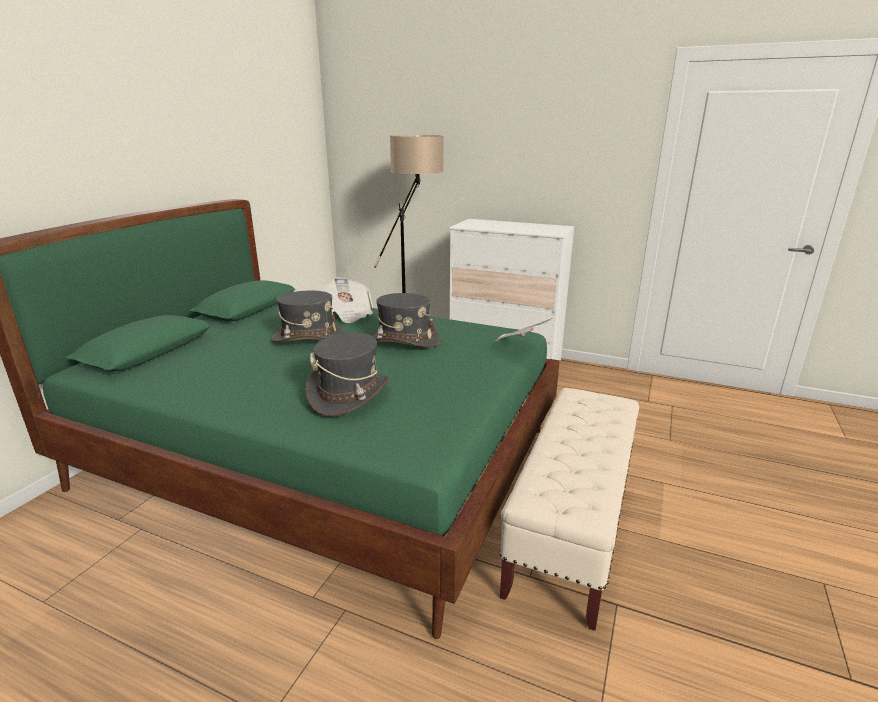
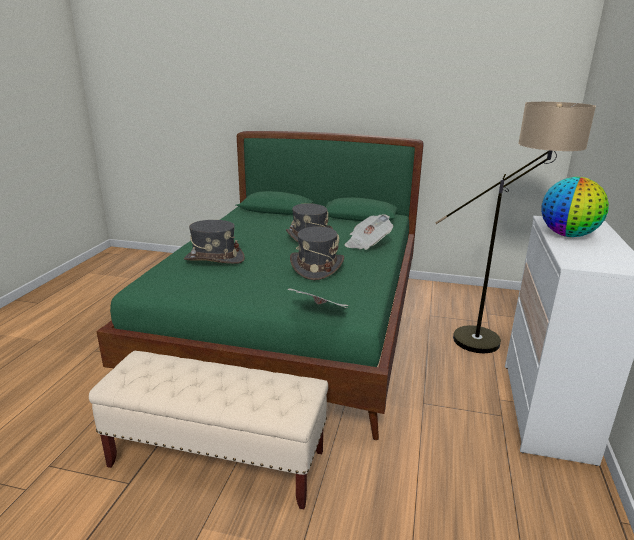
camera: 80 degrees right, 0 degrees up
none -> globe [541,177,609,237]

